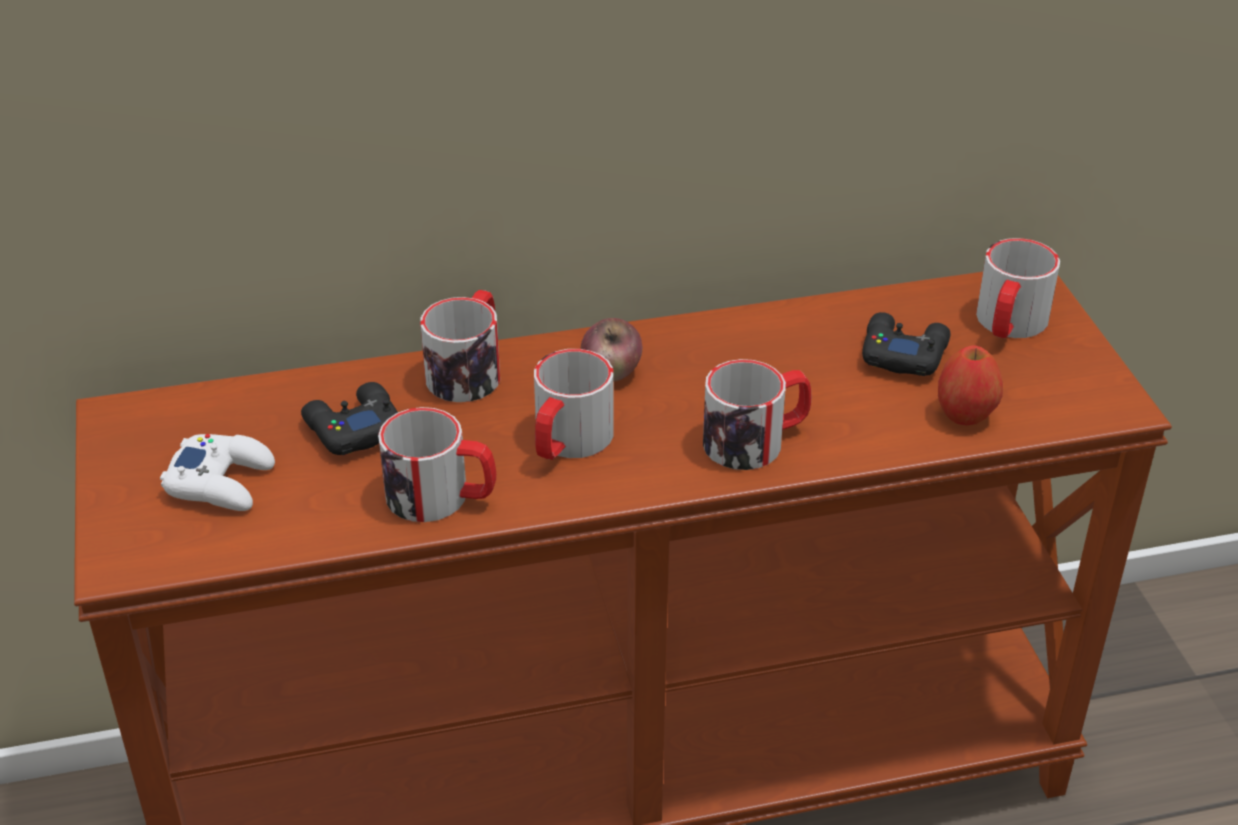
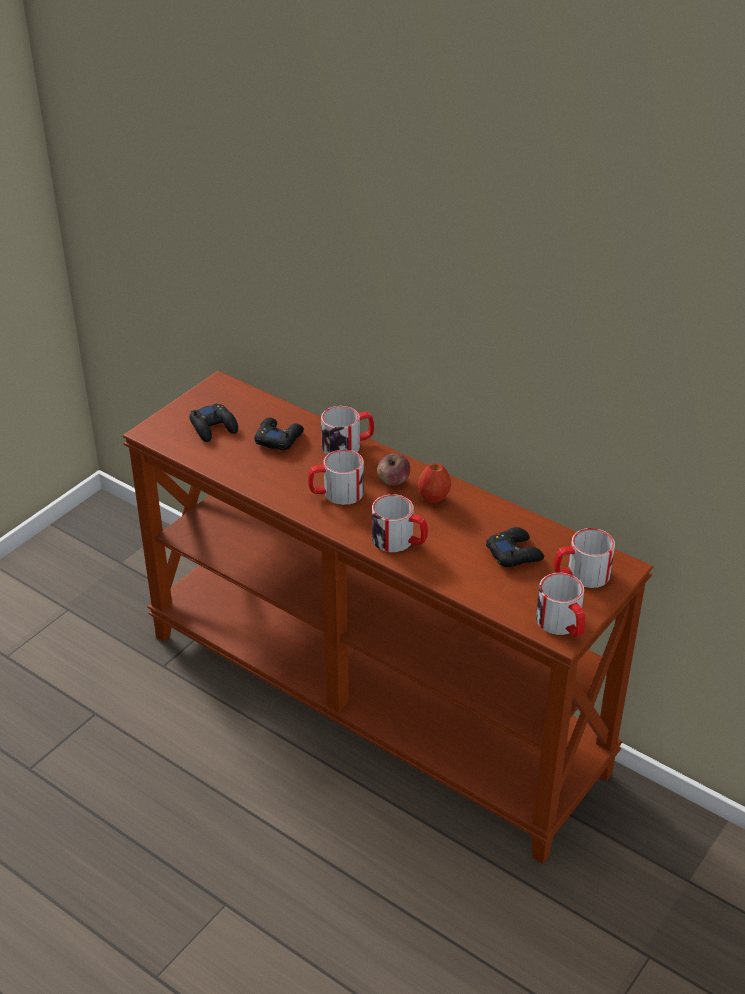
camera: 50 degrees right, 0 degrees up
white game controller [160,434,275,511] -> black game controller [189,403,238,442]
mug [378,407,496,522] -> mug moved to [536,573,585,637]
apple [938,346,1003,425] -> apple moved to [418,463,451,503]

